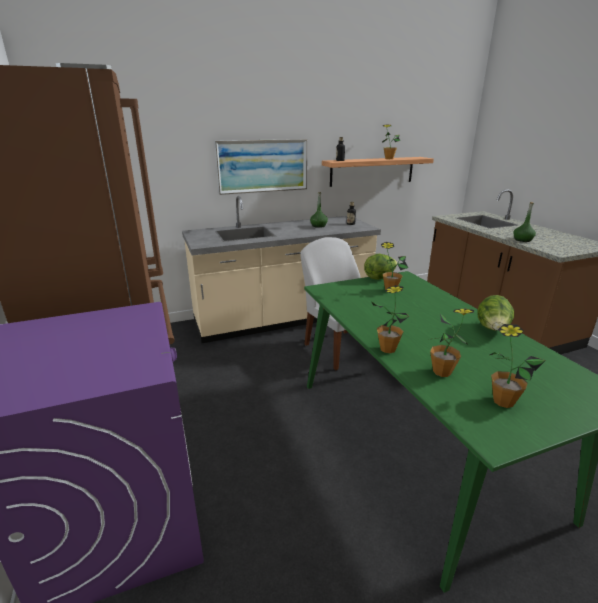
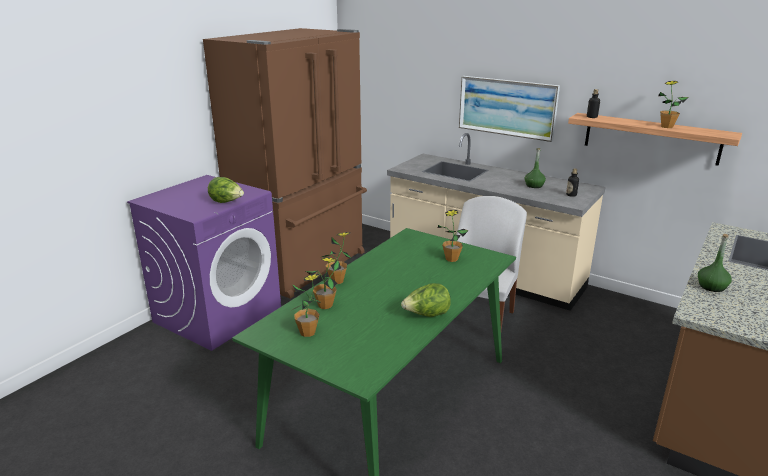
camera: 55 degrees right, 0 degrees up
lettuce [364,254,397,280] -> lettuce moved to [208,177,244,203]

